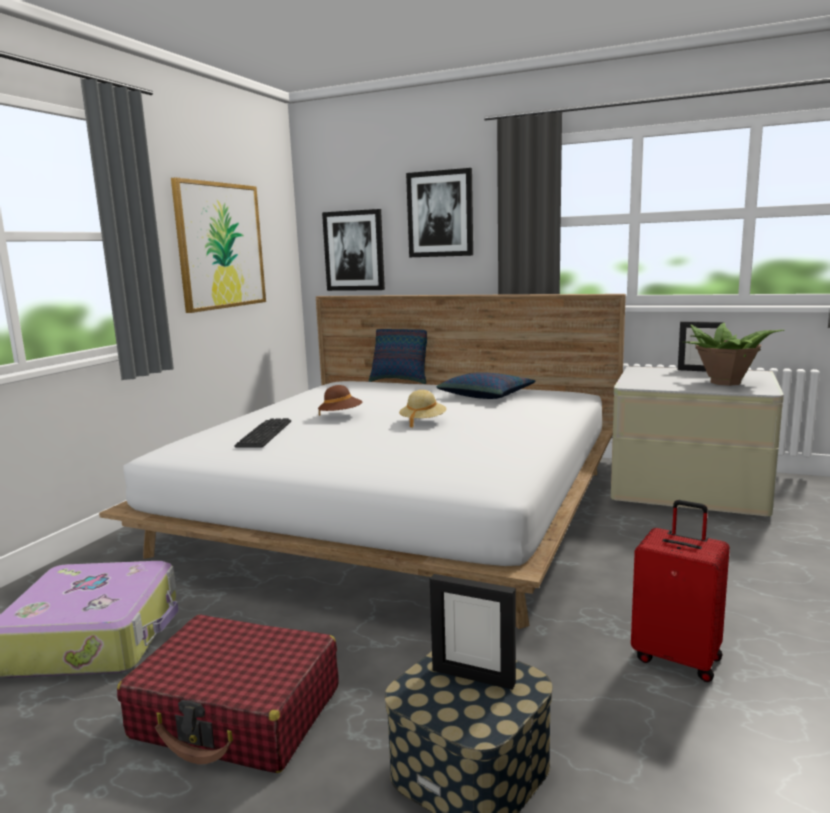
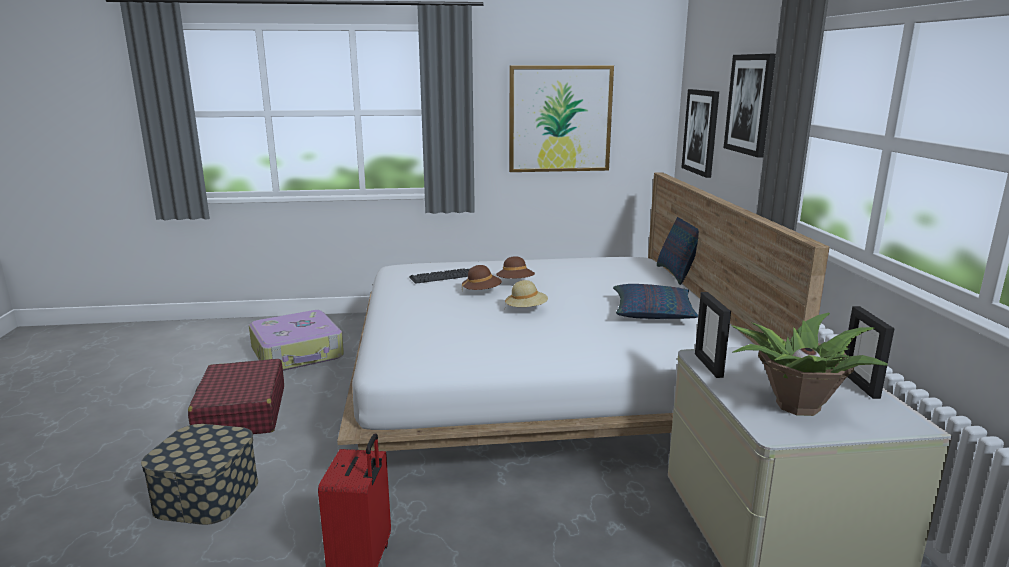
camera: 60 degrees right, 5 degrees up
picture frame [430,574,516,690] -> picture frame moved to [695,292,731,378]
none -> brown hat [462,265,502,290]

